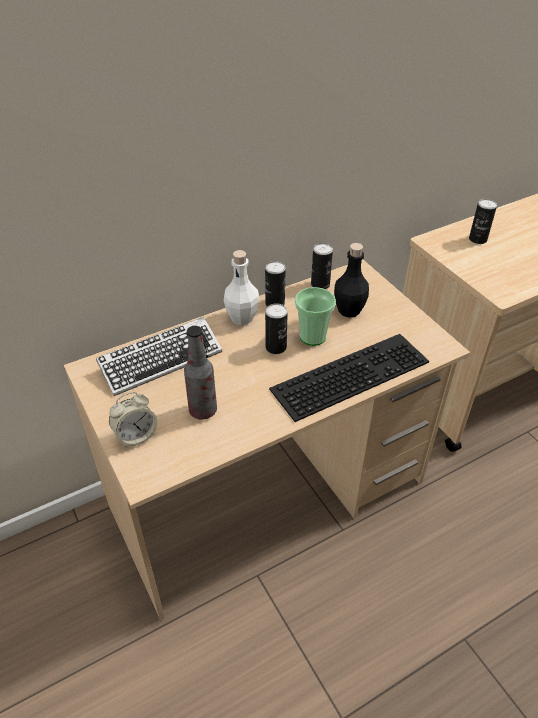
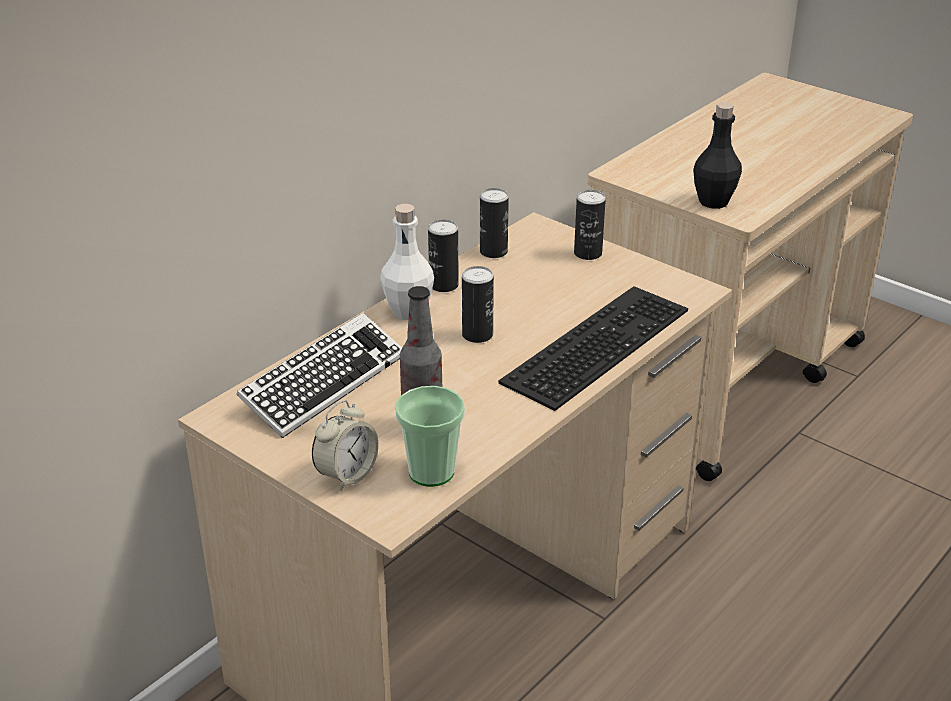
camera: 20 degrees left, 10 degrees down
cup [295,287,336,346] -> cup moved to [395,386,465,487]
black bottle [334,243,369,318] -> black bottle moved to [693,102,742,209]
can [469,199,497,244] -> can moved to [574,190,606,260]

